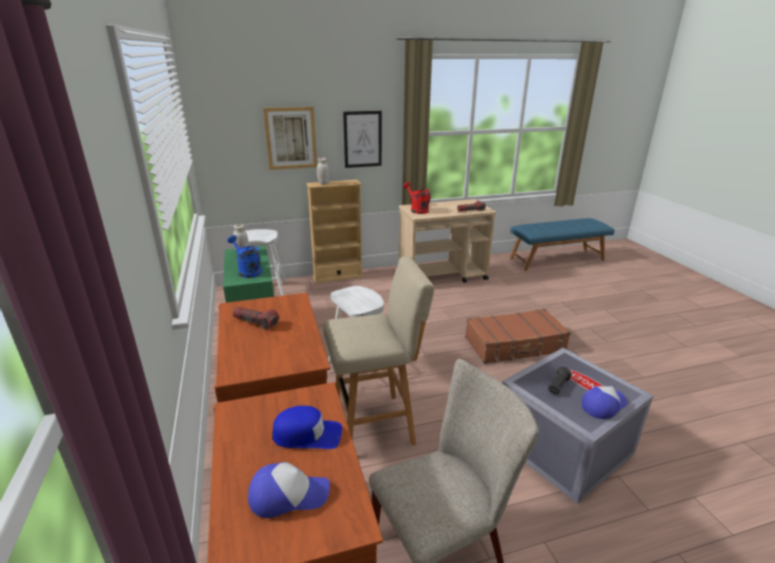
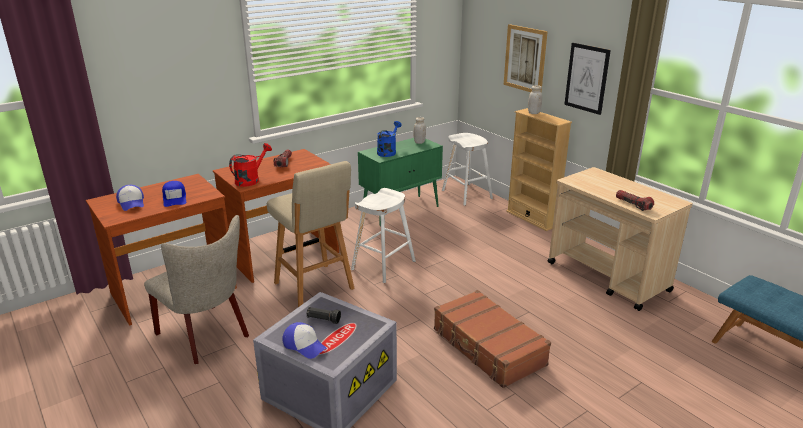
camera: 70 degrees right, 0 degrees up
red watering can [403,182,431,214] -> red watering can moved to [229,143,272,187]

